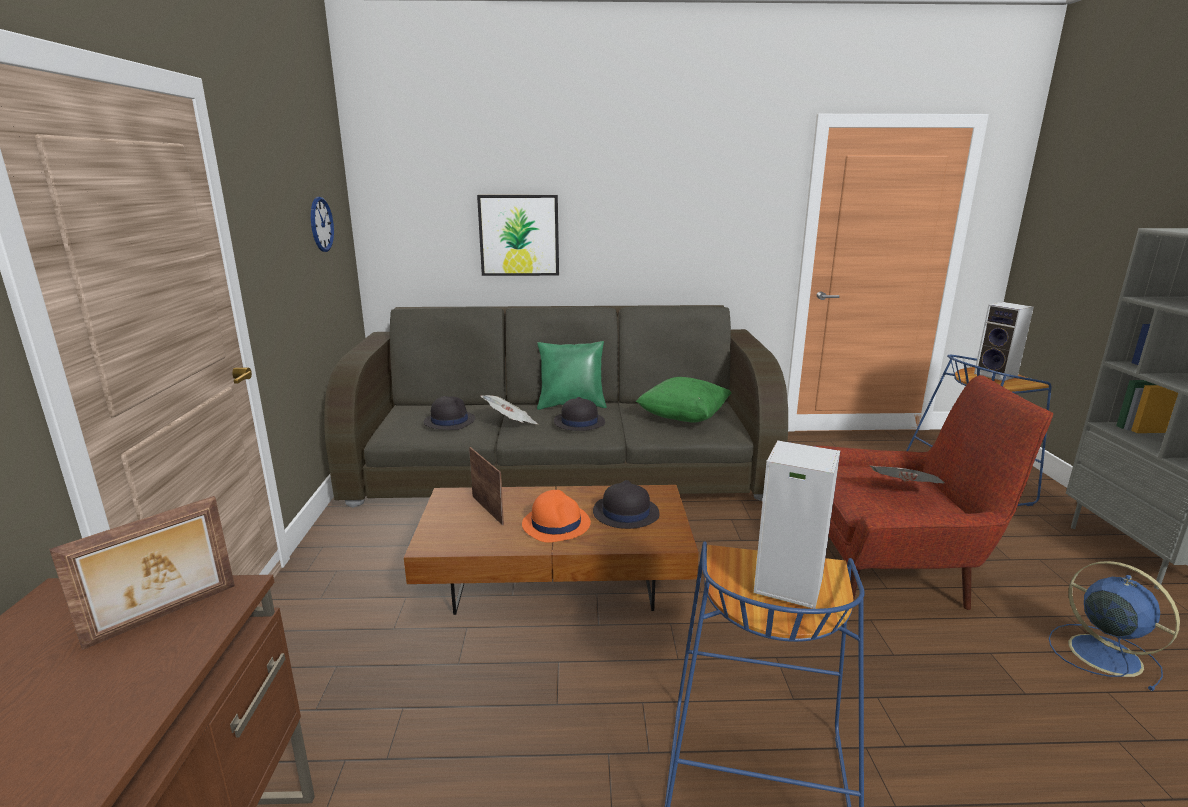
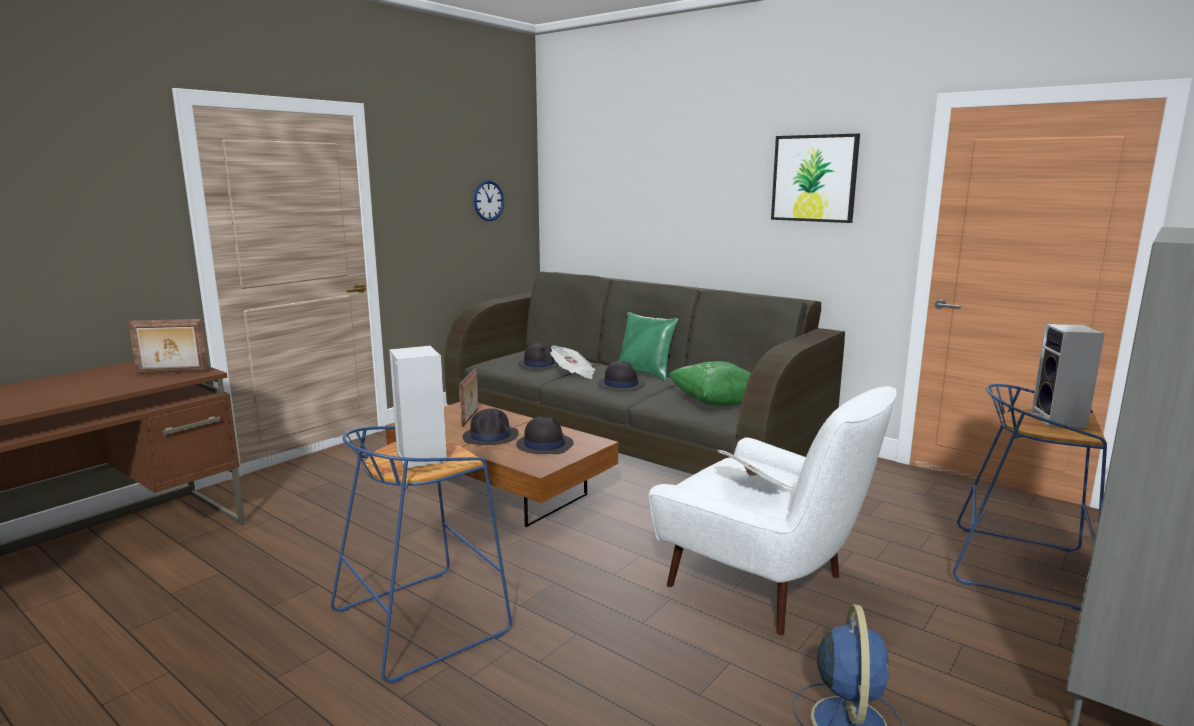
camera: 40 degrees right, 5 degrees down
picture [477,195,559,276] -> picture moved to [771,134,860,223]
orange hat [522,490,591,543] -> black hat [463,408,519,445]
red armchair [815,375,1053,610] -> white armchair [648,386,897,635]

